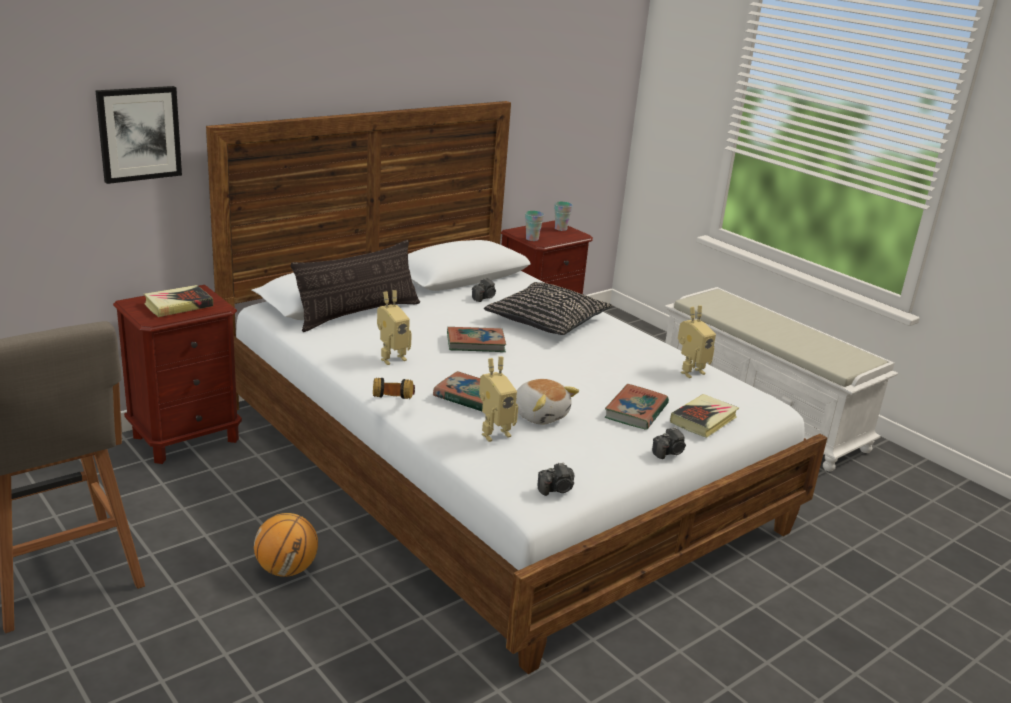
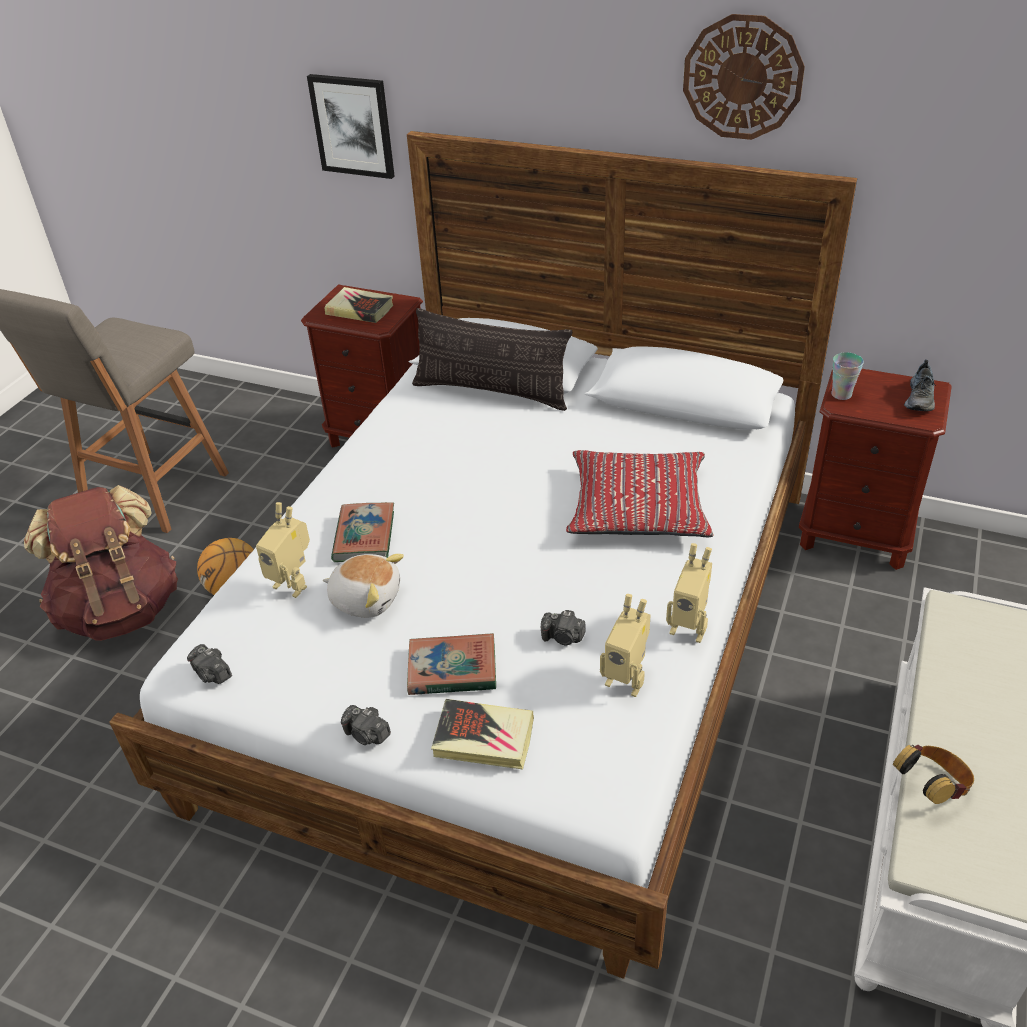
camera: 65 degrees right, 15 degrees up
headphones [373,378,415,399] -> headphones moved to [893,744,974,804]
toy robot [377,290,412,365] -> toy robot moved to [666,543,712,643]
book [447,327,506,352] -> none
camera [472,278,496,302] -> camera moved to [541,610,586,645]
black pillow [484,282,612,335] -> red pillow [566,450,714,537]
plush toy [516,379,579,425] -> plush toy turned 90 degrees counterclockwise [323,554,404,618]
cup [554,202,573,231] -> shoe [904,359,936,412]
none -> brown backpack [24,485,178,641]
none -> wall clock [683,14,805,140]

